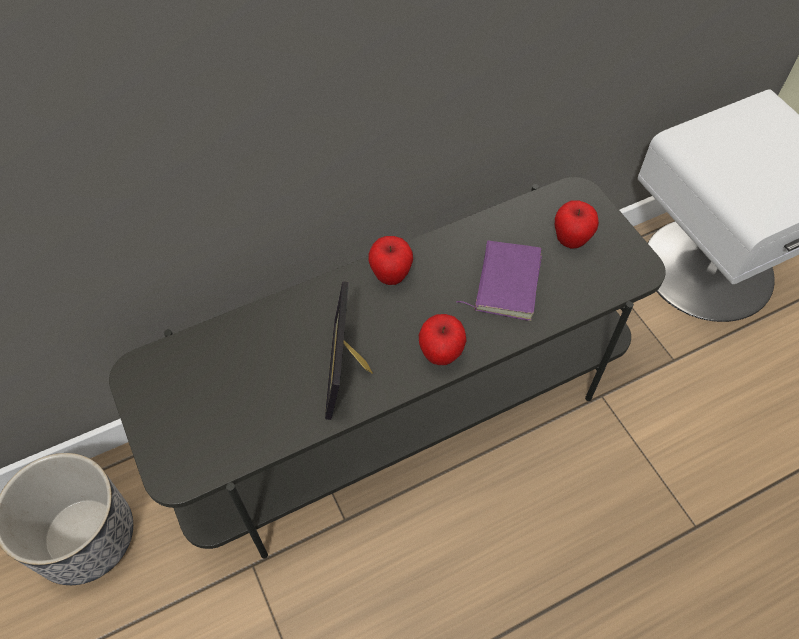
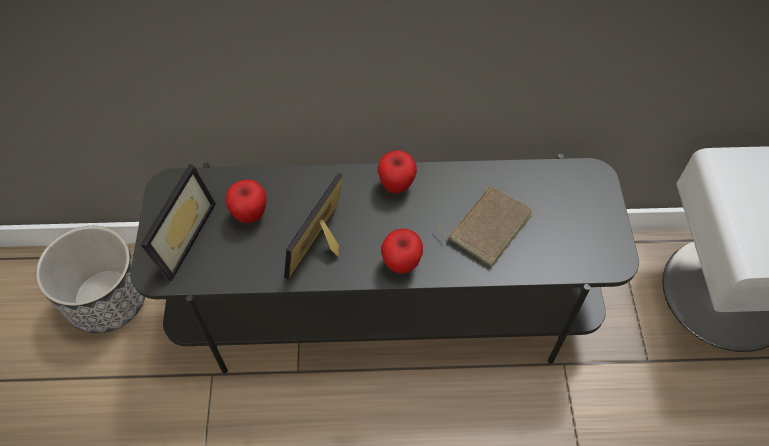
camera: 25 degrees right, 0 degrees up
purple book [456,241,542,321] -> brown book [435,186,532,266]
apple [555,200,599,249] -> apple moved to [226,179,267,223]
none -> picture frame [140,164,216,281]

